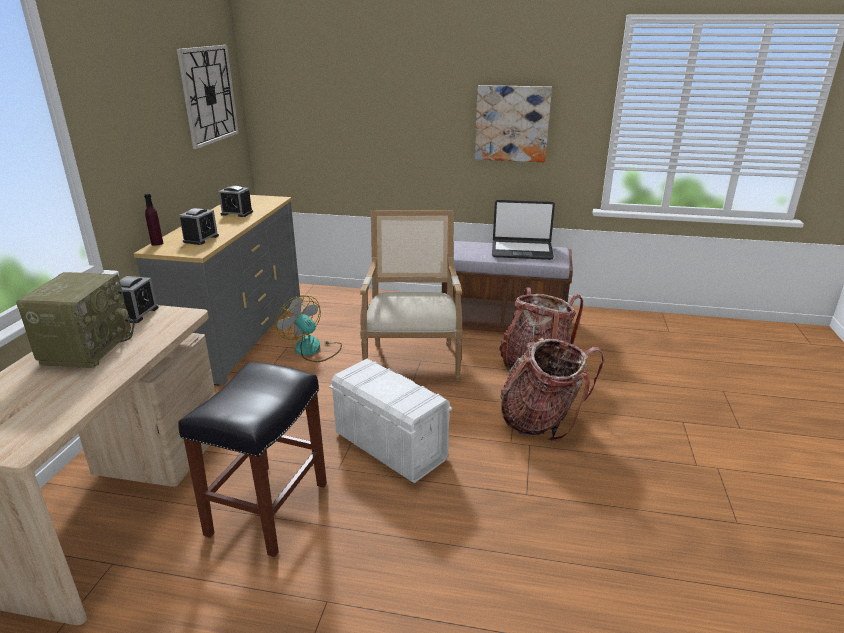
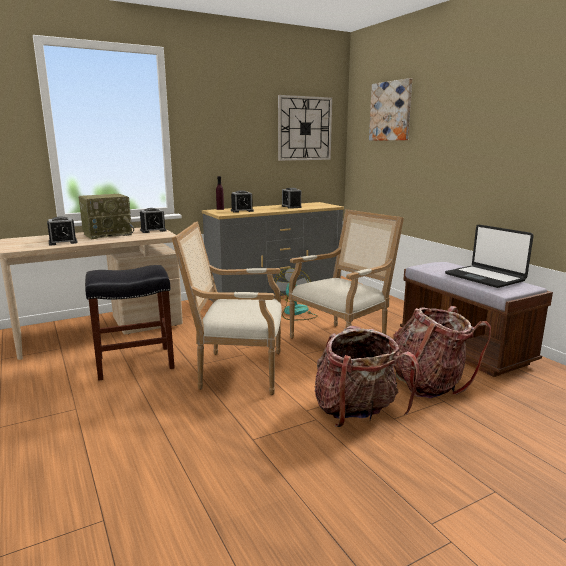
camera: 50 degrees right, 10 degrees down
white storage box [329,359,452,483] -> armchair [172,221,282,395]
picture [475,85,552,162] -> picture moved to [369,78,412,140]
none -> alarm clock [47,217,78,245]

